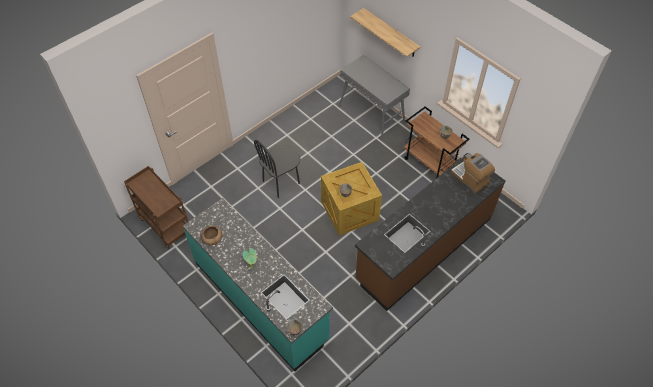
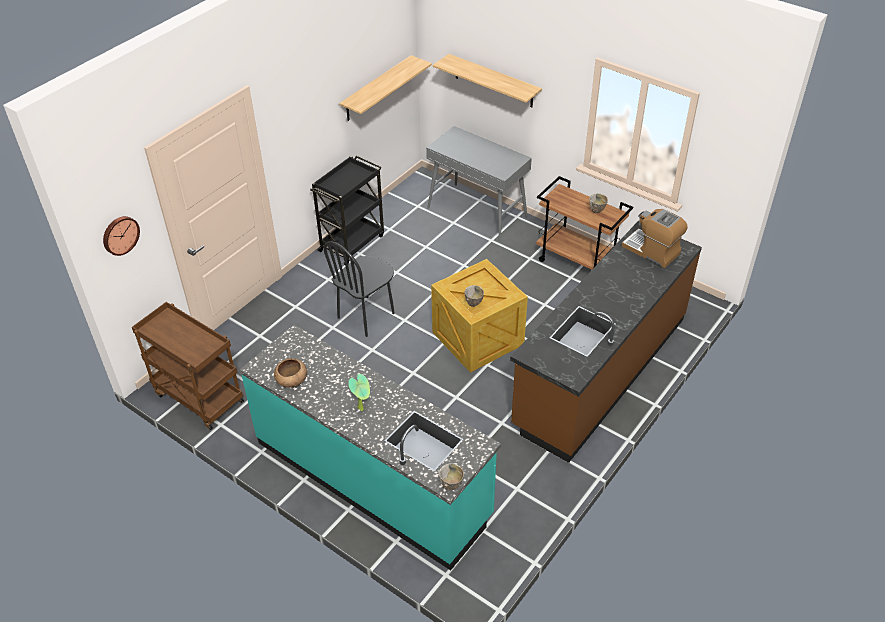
camera: 10 degrees left, 10 degrees down
none -> wall clock [103,216,140,256]
none -> black cart [310,156,384,265]
none -> shelf [339,55,432,121]

